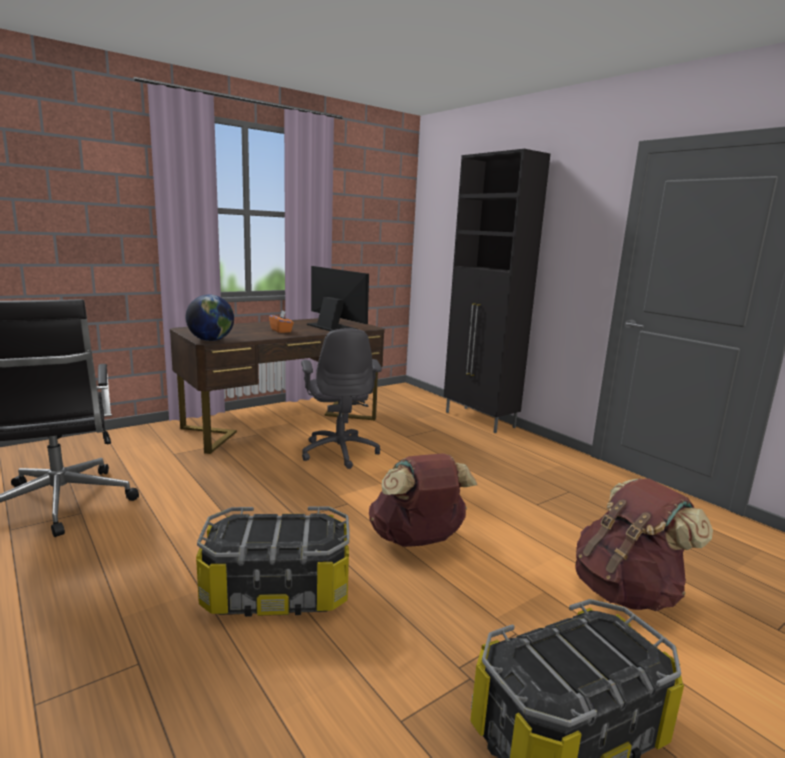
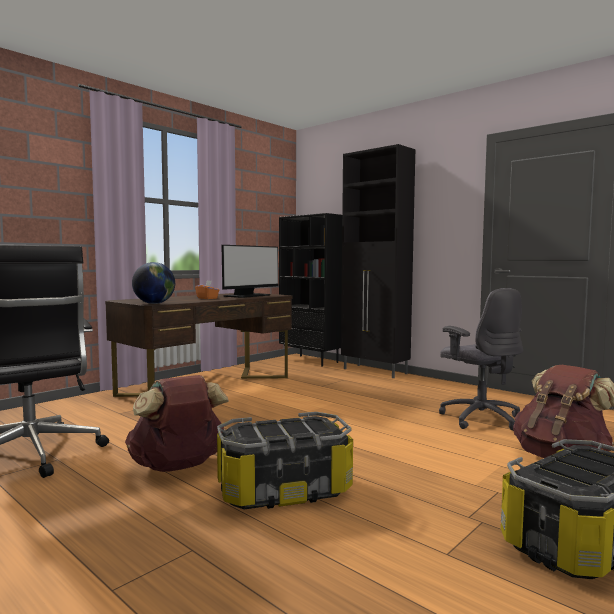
camera: 10 degrees left, 10 degrees down
grey office chair [301,329,382,469] -> grey office chair moved to [439,288,523,431]
monitor [307,266,369,331] -> monitor turned 90 degrees clockwise [221,245,279,298]
brown backpack [369,453,477,547] -> brown backpack moved to [125,375,229,472]
none -> black bookcase [279,213,342,367]

